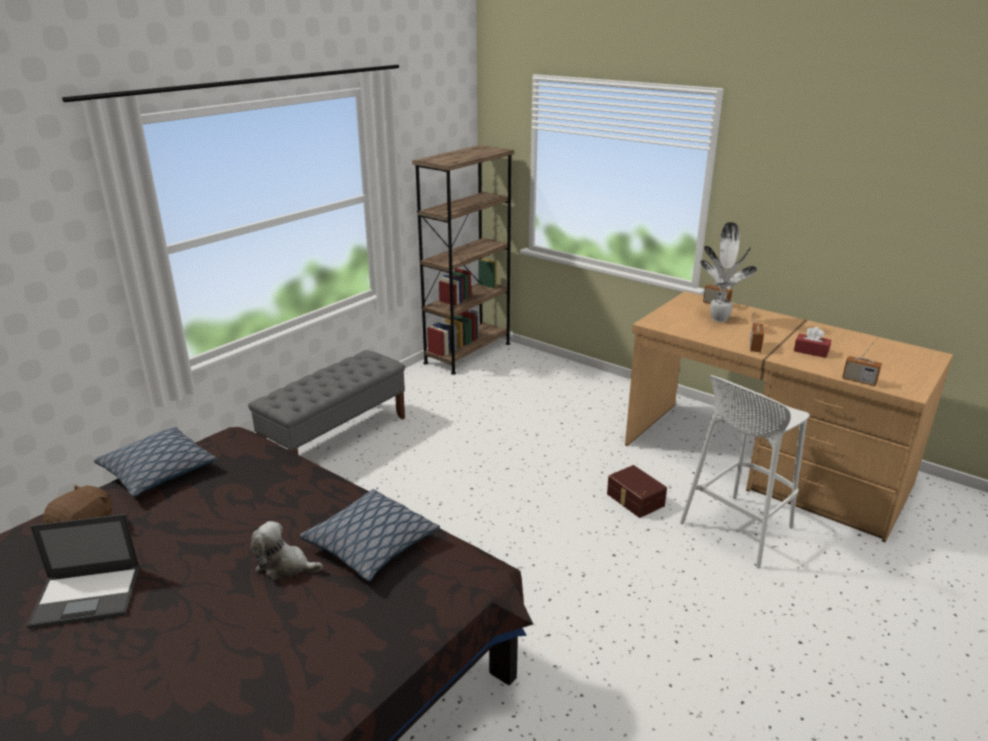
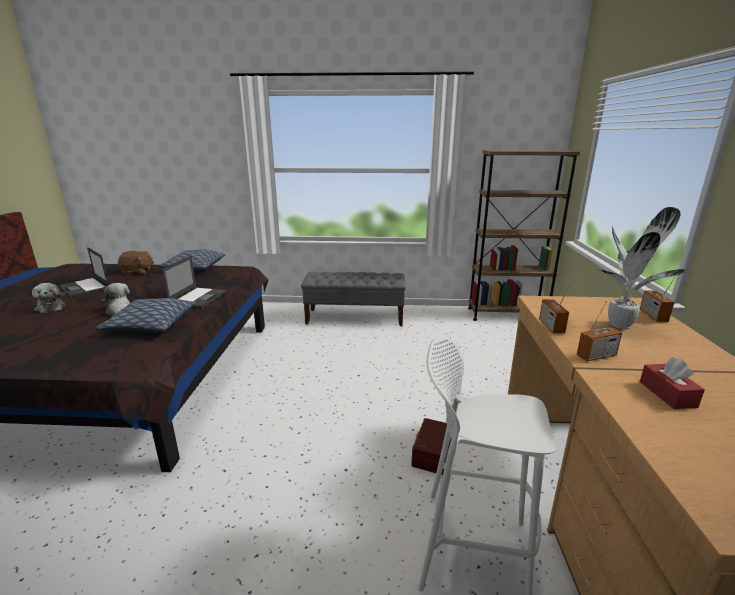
camera: 55 degrees right, 5 degrees down
radio [842,338,882,386] -> radio moved to [539,283,571,333]
none -> plush toy [32,283,66,313]
none -> laptop [162,256,226,308]

